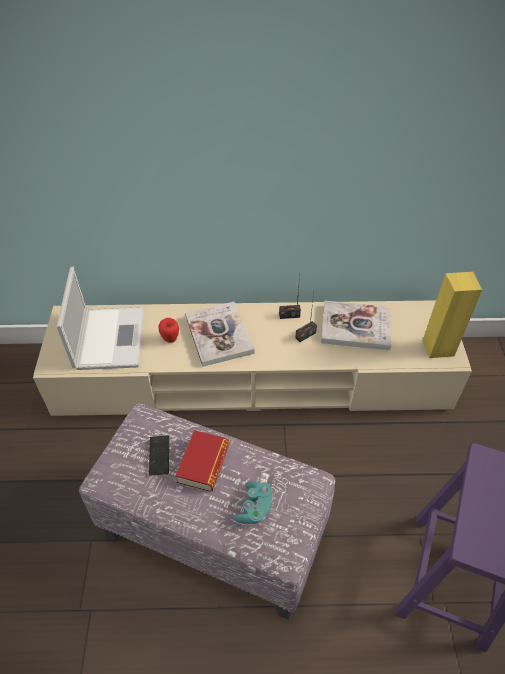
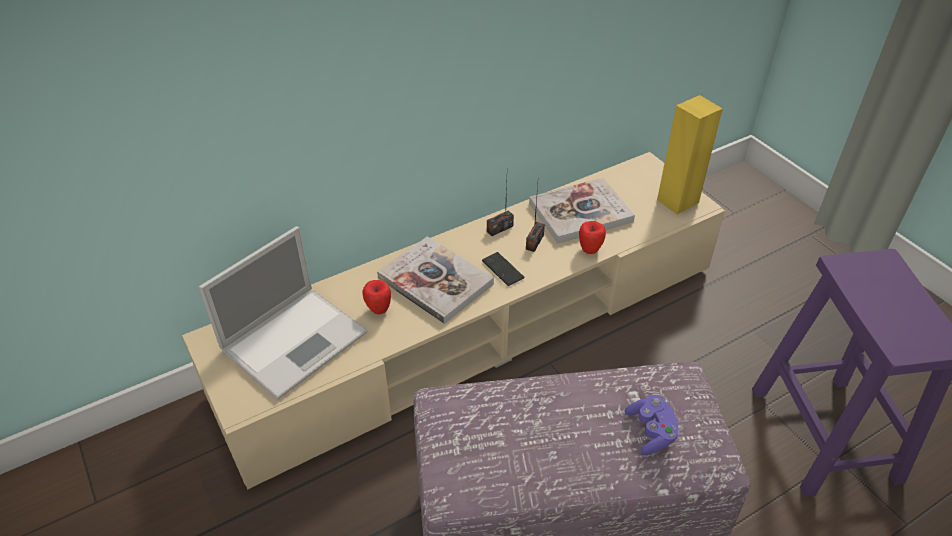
camera: 30 degrees left, 5 degrees down
laptop [57,267,144,370] -> laptop turned 75 degrees clockwise [199,226,367,400]
phone [149,436,169,476] -> phone moved to [482,252,524,286]
book [176,430,229,492] -> none
turquoise game controller [233,482,273,524] -> purple game controller [625,395,680,455]
none -> apple [579,221,606,254]

